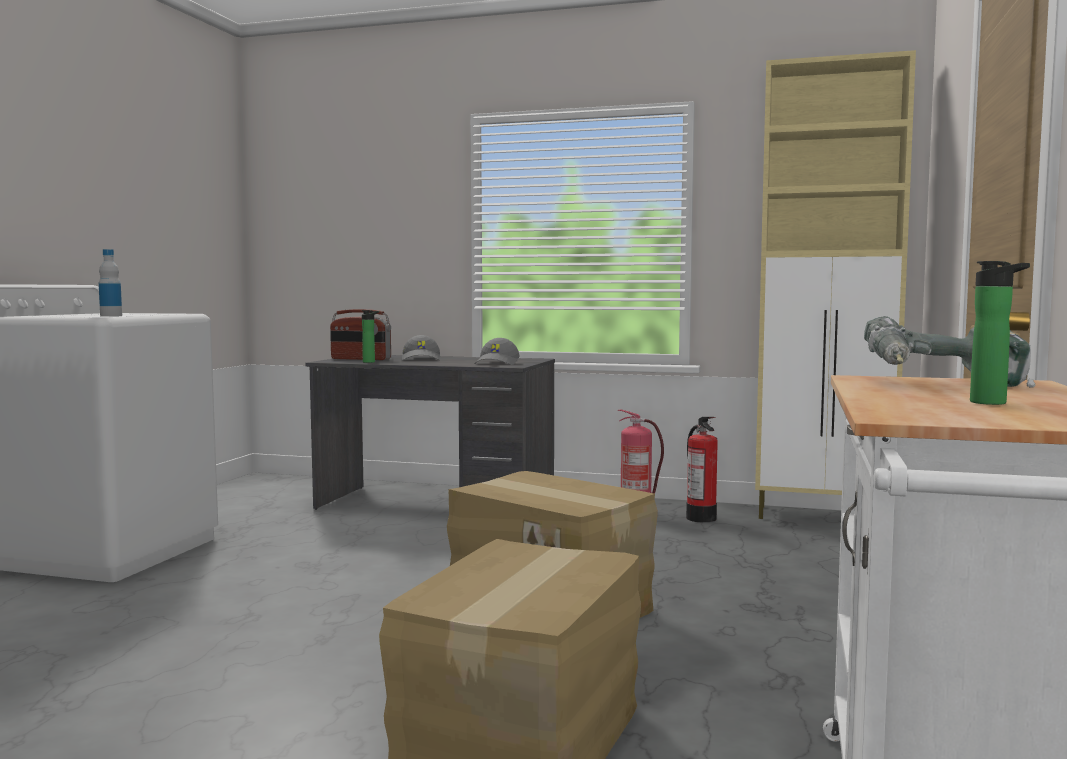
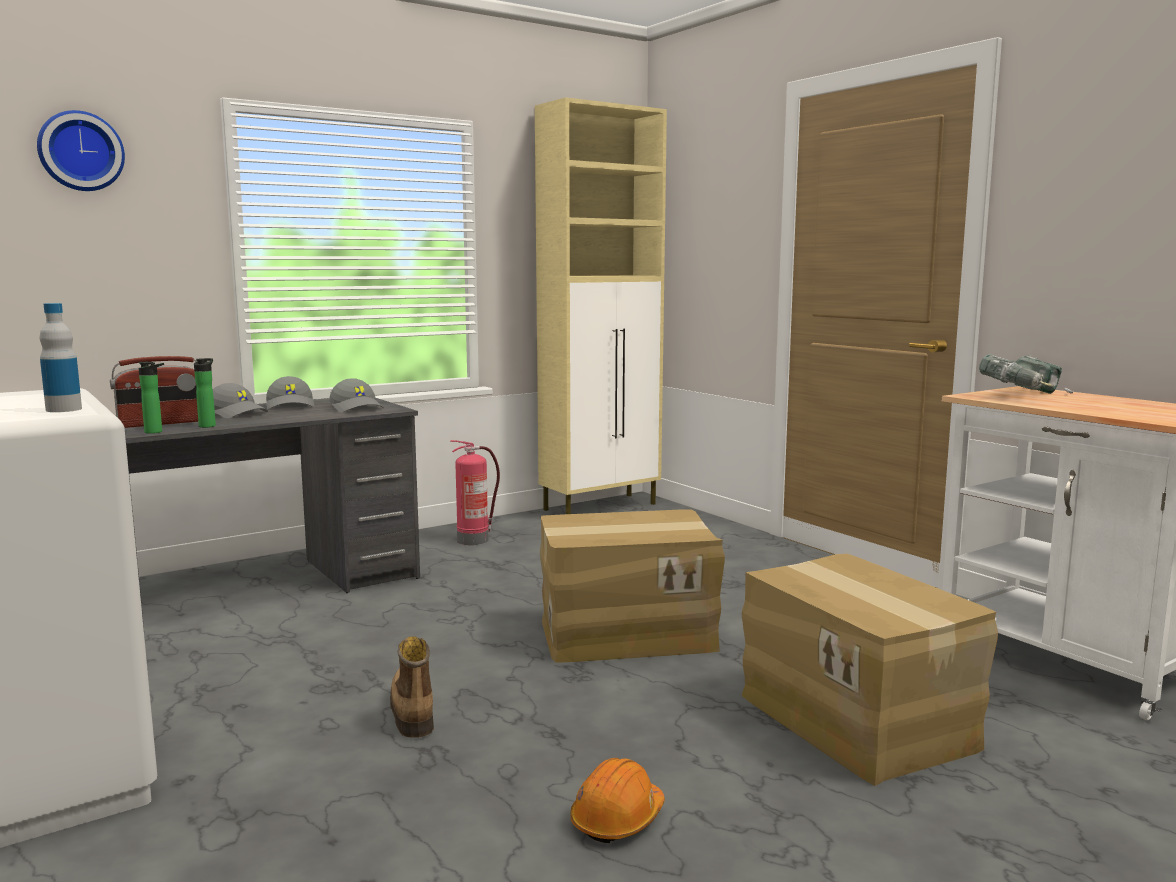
camera: 50 degrees left, 5 degrees up
fire extinguisher [686,417,718,523] -> none
bottle [970,261,1030,405] -> bottle moved to [138,362,164,434]
none -> wall clock [37,110,125,191]
none -> grey cap [266,376,314,409]
none -> boot [390,636,434,738]
none -> orange hard hat [570,758,665,843]

